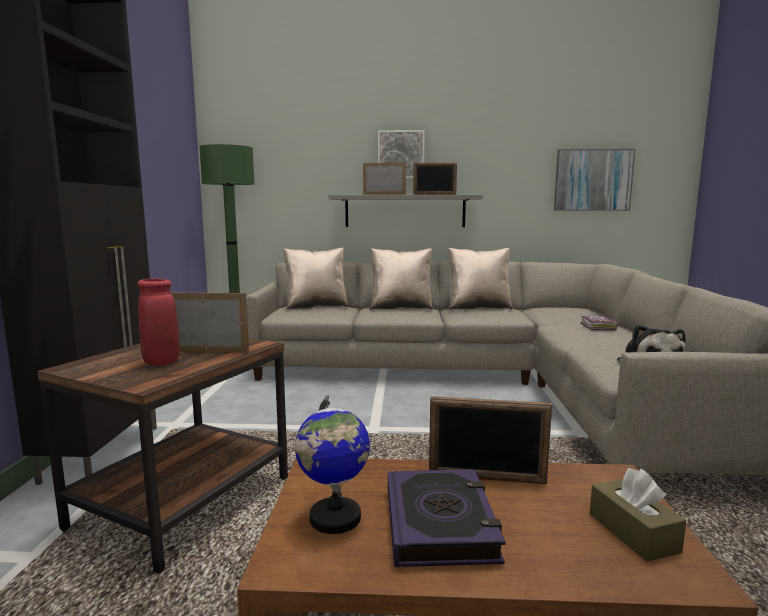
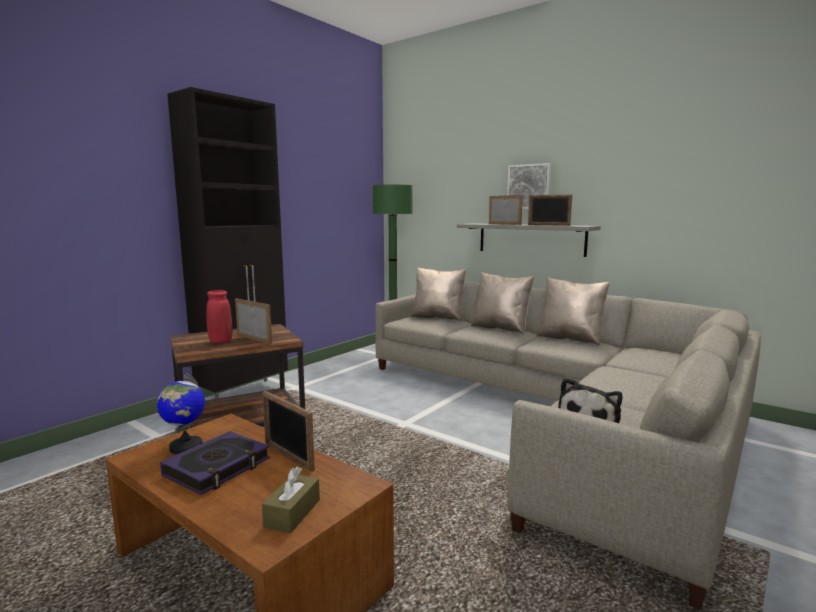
camera: 35 degrees right, 0 degrees up
picture [554,149,636,211] -> none
book [580,316,617,330] -> none

